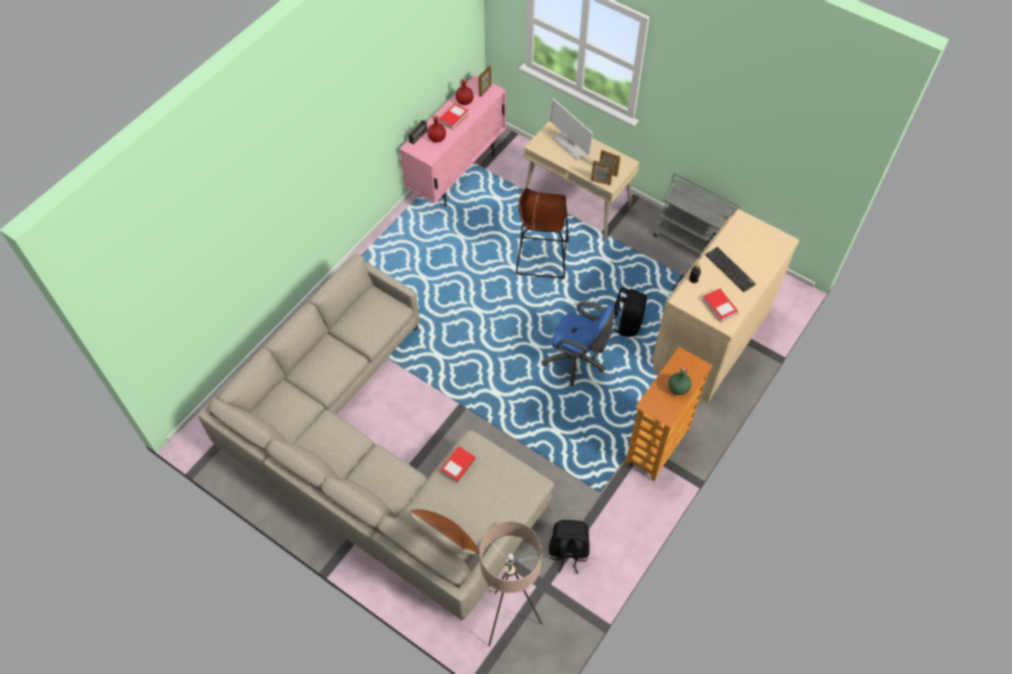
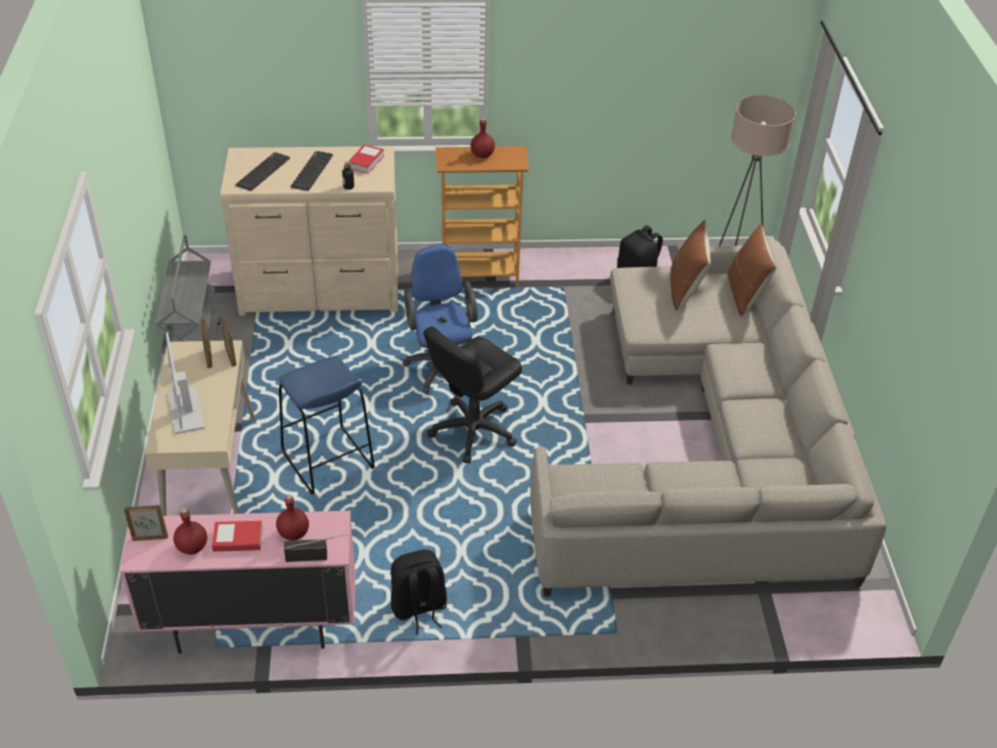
camera: 130 degrees left, 15 degrees down
book [440,446,475,483] -> none
brown stool [516,188,569,279] -> blue stool [279,356,375,495]
monitor [549,98,593,161] -> monitor turned 150 degrees clockwise [166,332,205,434]
black backpack [613,287,647,337] -> black backpack moved to [391,550,447,634]
green bottle [669,368,691,395] -> red bottle [471,118,495,158]
none -> keyboard [235,152,290,191]
none -> black office chair [423,326,522,463]
none -> brown pillow [670,219,711,311]

